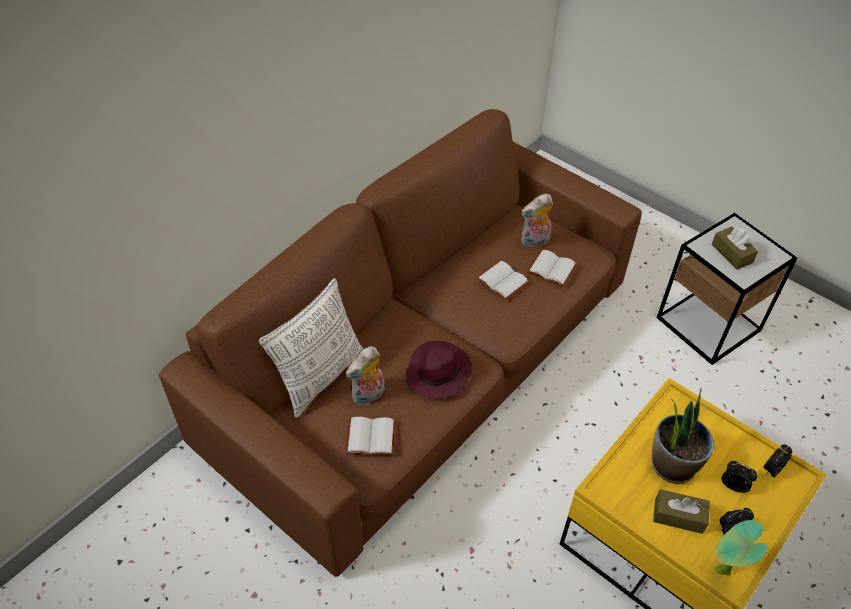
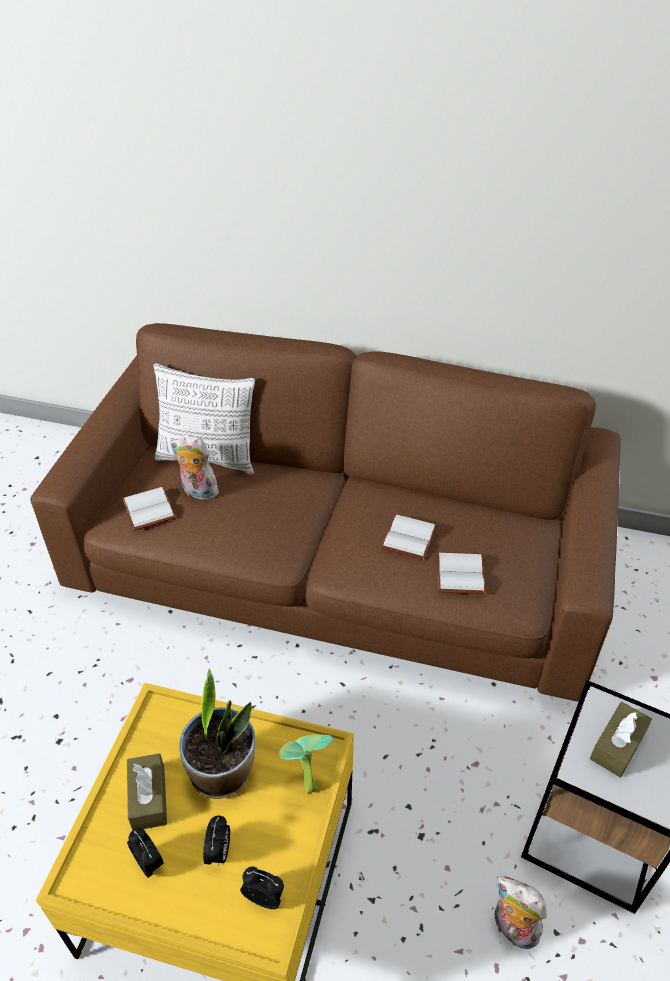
camera: 65 degrees right, 5 degrees down
purple hat [406,341,472,399] -> none
plush toy [521,194,553,247] -> plush toy moved to [495,876,547,950]
potted plant [715,520,768,576] -> potted plant moved to [279,735,333,794]

